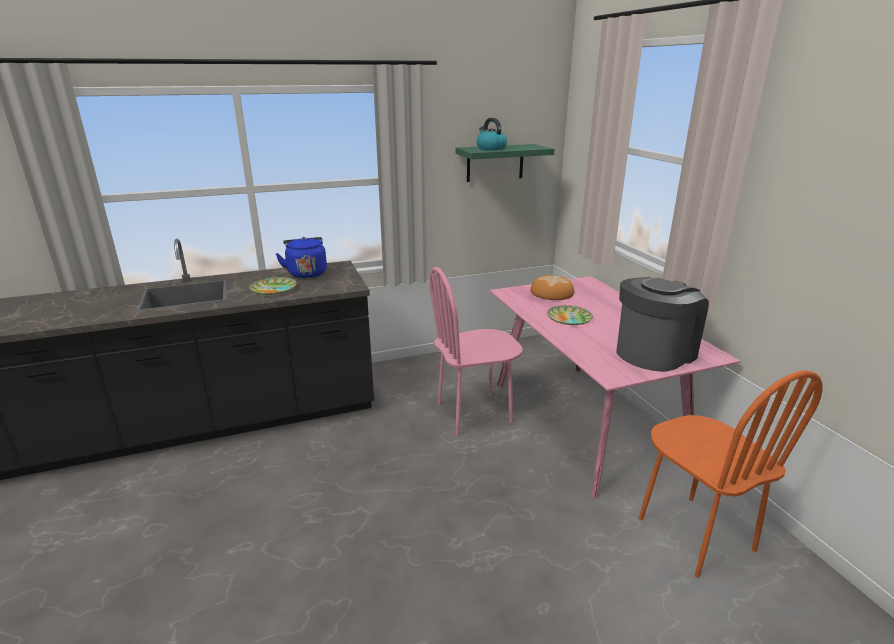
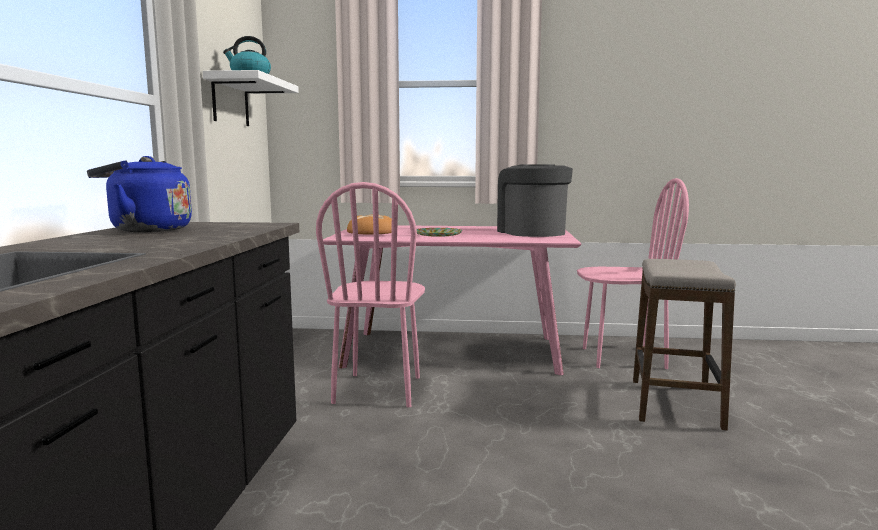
camera: 65 degrees left, 15 degrees down
plate [249,277,297,295] -> none
green shelf [455,144,555,182] -> white shelf [203,70,299,126]
orange chair [639,370,823,578] -> pink chair [577,178,689,369]
none -> stool [633,259,736,431]

